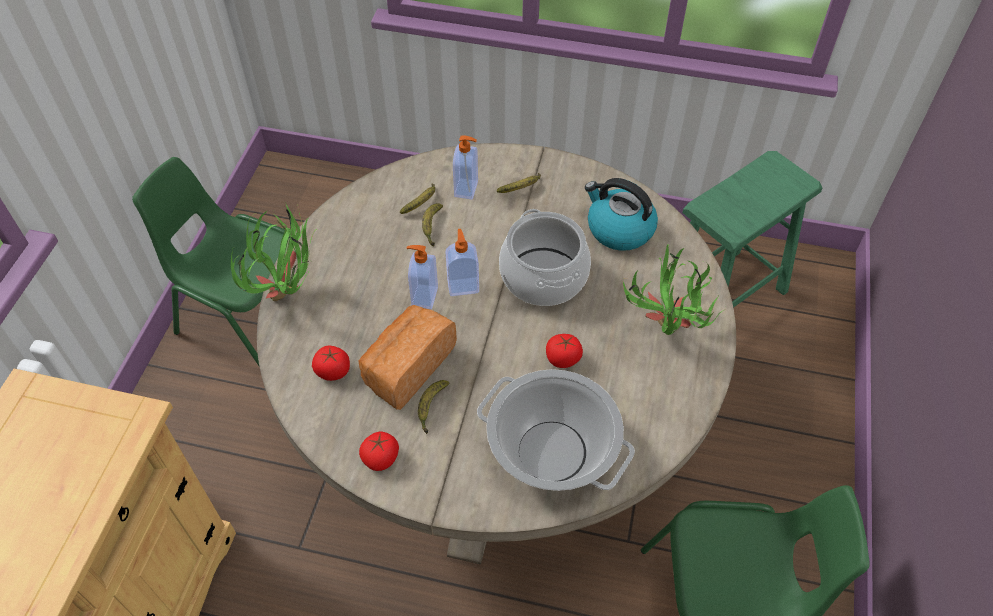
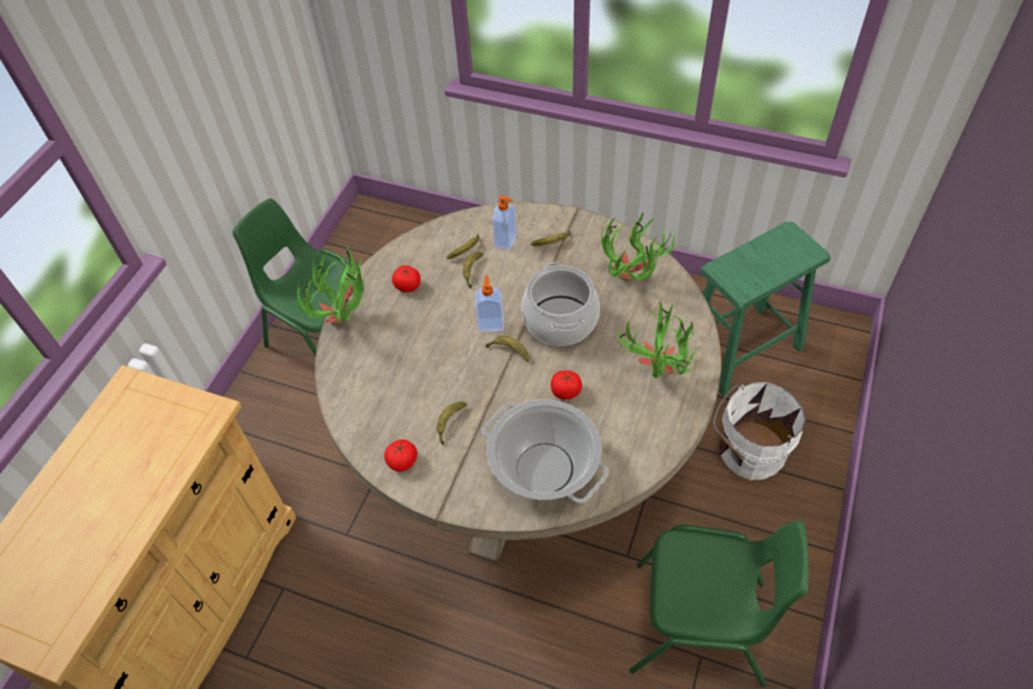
camera: 10 degrees right, 0 degrees up
tomato [312,346,350,381] -> tomato moved to [392,265,421,292]
bread [359,305,457,410] -> none
soap dispenser [407,245,438,309] -> none
kettle [585,178,658,251] -> potted plant [601,212,677,281]
none -> banana [485,336,529,362]
none -> white bucket [713,382,806,480]

